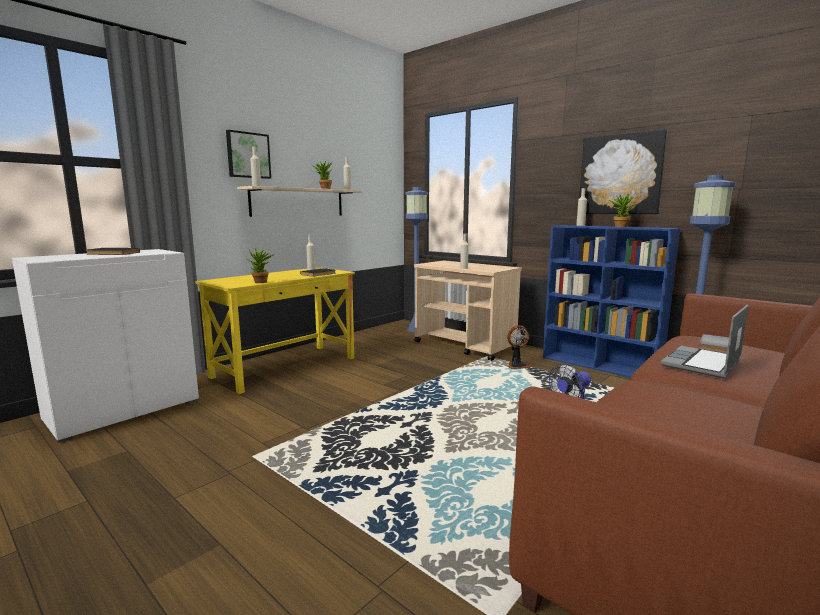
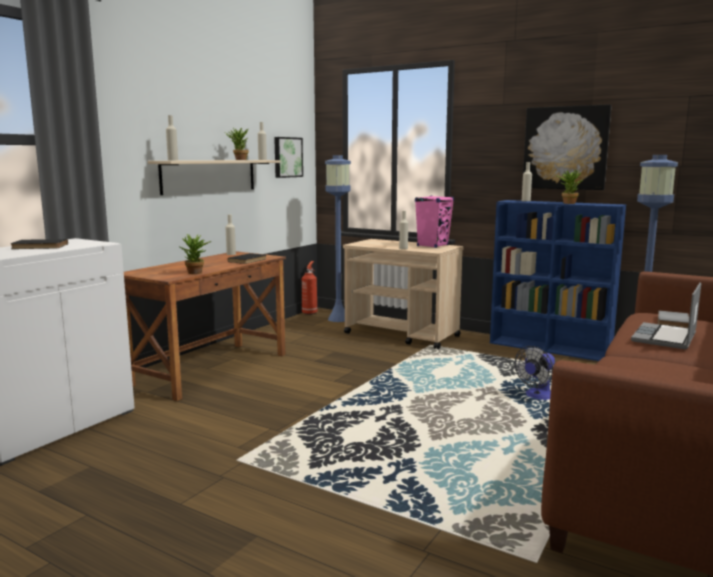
camera: 10 degrees left, 0 degrees up
yellow desk [195,267,355,394] -> brown desk [123,251,286,401]
picture [226,130,271,179] -> picture moved to [274,137,303,178]
fan [507,325,531,369] -> none
none -> fire extinguisher [302,261,318,315]
none -> pink speaker [415,196,454,248]

